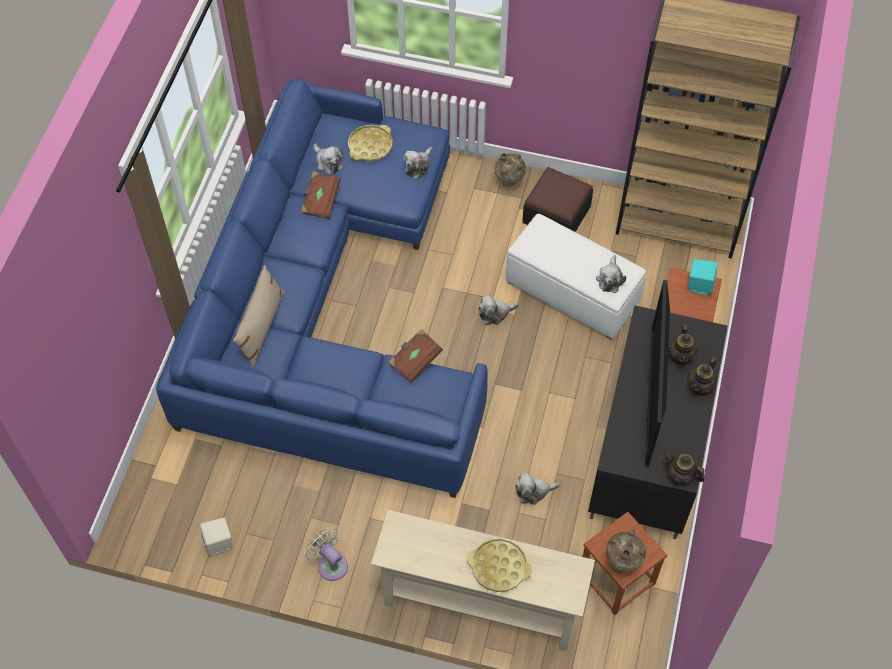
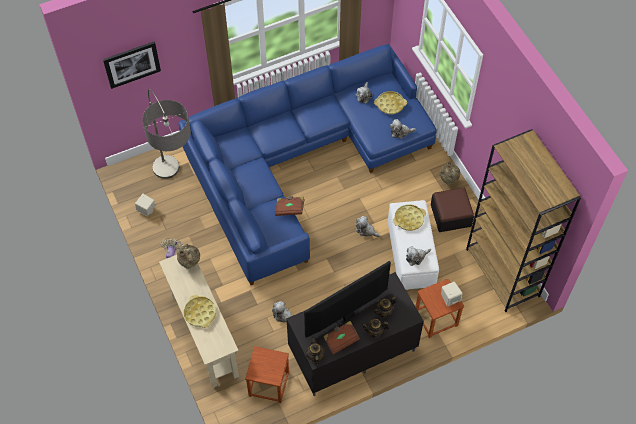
camera: 50 degrees right, 0 degrees up
beige pillow [233,265,285,368] -> none
brown book [301,171,341,219] -> brown book moved to [323,321,360,355]
beige vase [606,530,646,573] -> beige vase moved to [177,244,200,269]
turquoise speaker [688,259,718,295] -> beige speaker [441,282,462,306]
none -> picture [103,41,161,89]
none -> floor lamp [142,89,191,179]
none -> yellow tray [393,204,426,231]

